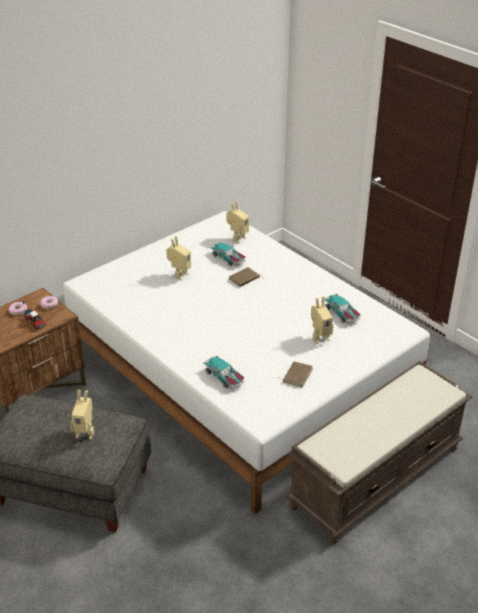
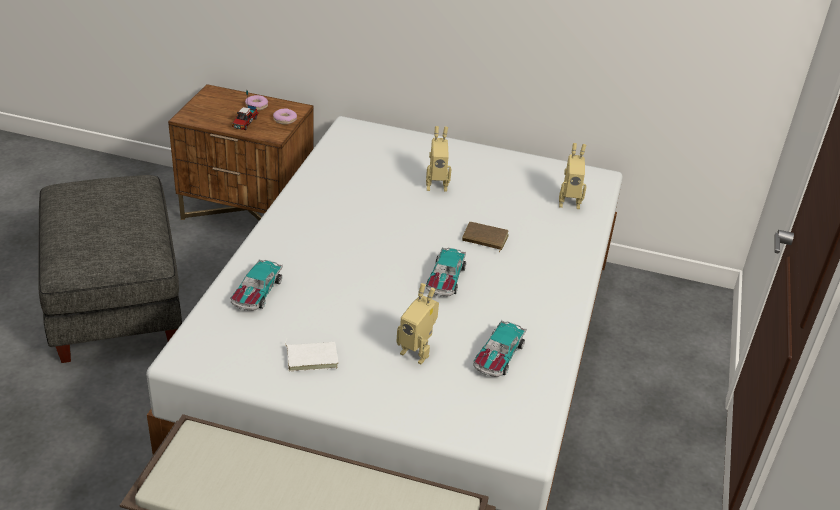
camera: 55 degrees right, 0 degrees up
toy robot [70,390,94,440] -> none
toy car [210,242,246,266] -> toy car moved to [426,247,466,296]
brown book [277,361,313,387] -> white book [285,339,339,371]

